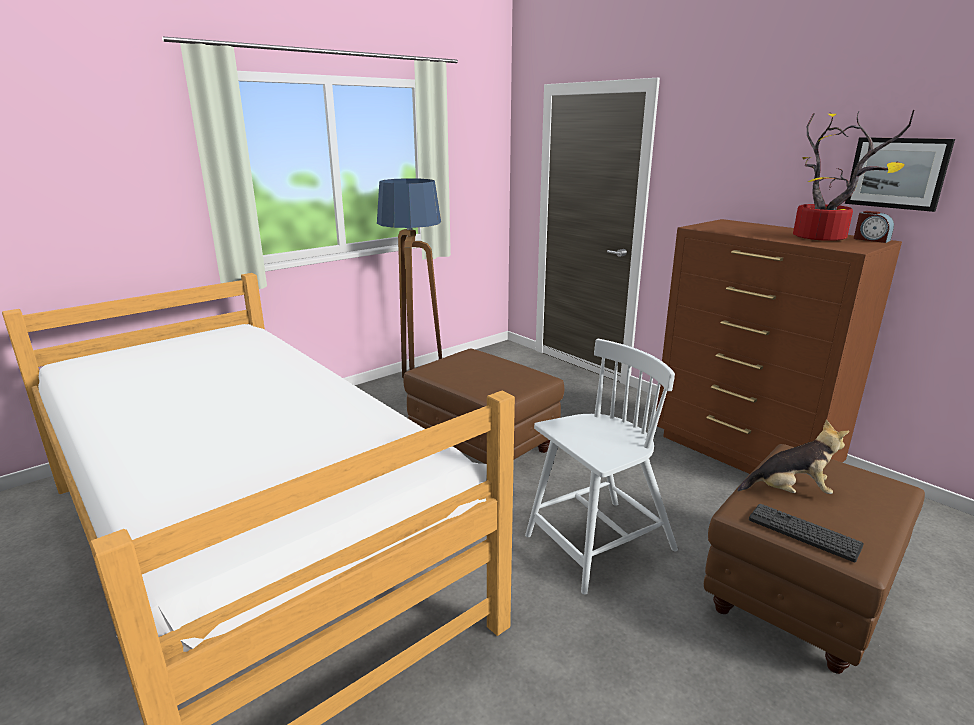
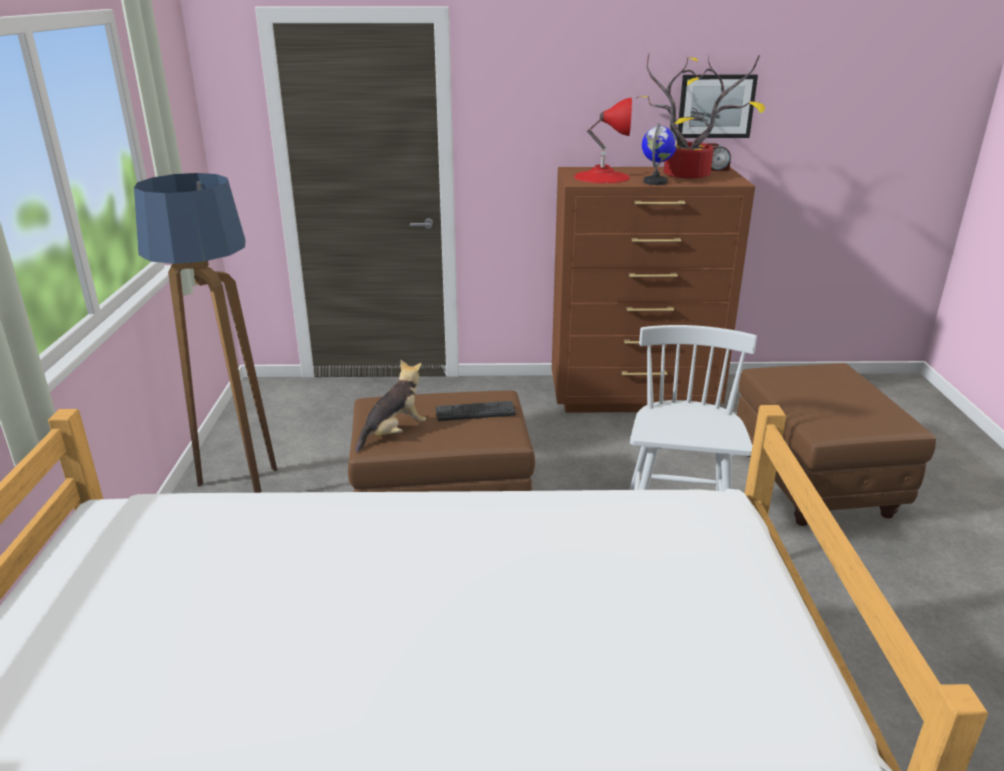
camera: 50 degrees left, 5 degrees up
plush toy [737,420,849,494] -> plush toy moved to [356,360,426,452]
keyboard [749,504,864,562] -> keyboard moved to [436,401,516,421]
none -> red table lamp [574,97,632,184]
none -> globe [642,123,677,185]

